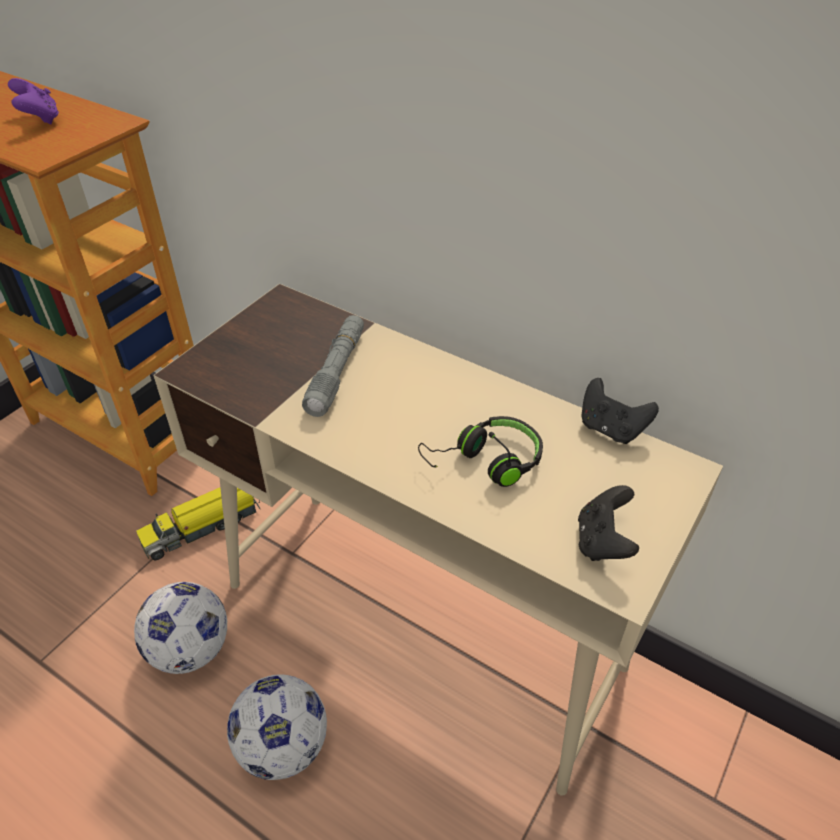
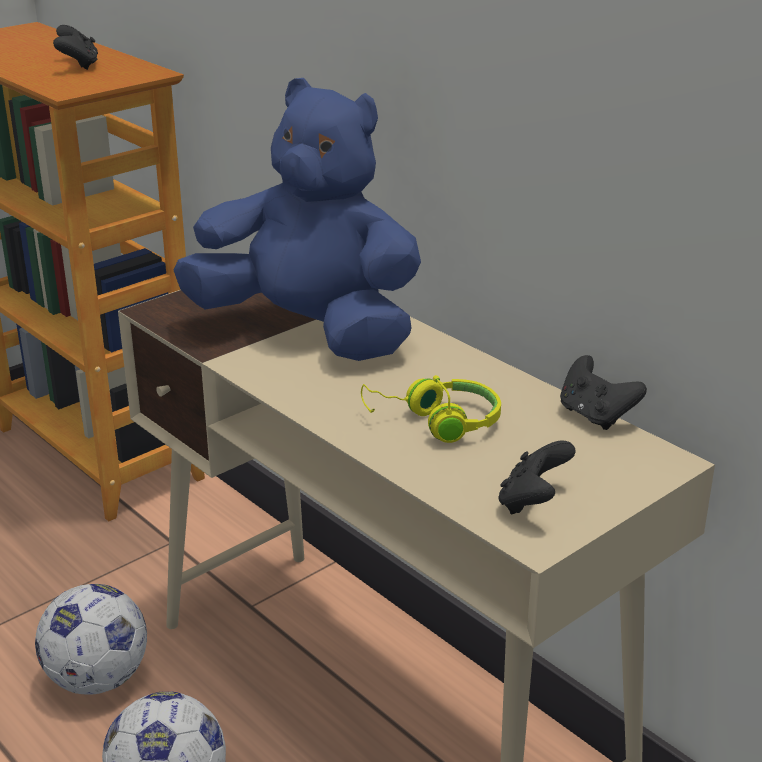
camera: 15 degrees right, 15 degrees down
purple game controller [8,78,59,124] -> black game controller [53,25,98,70]
toy truck [136,488,260,560] -> none
grey flashlight [302,315,364,417] -> blue plush toy [174,78,421,361]
black headphones [418,416,543,487] -> yellow headphones [361,375,501,443]

